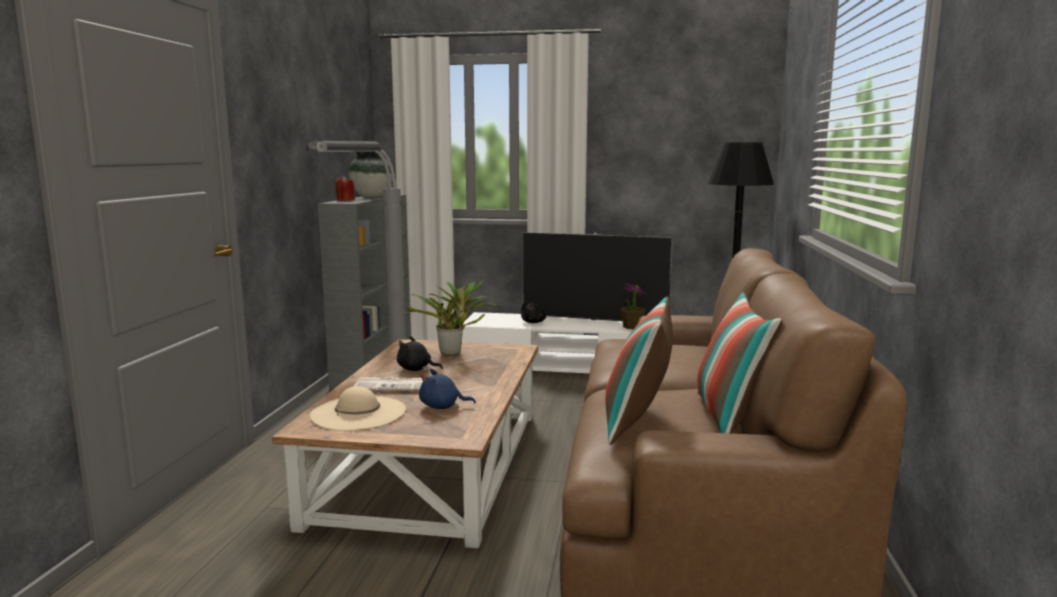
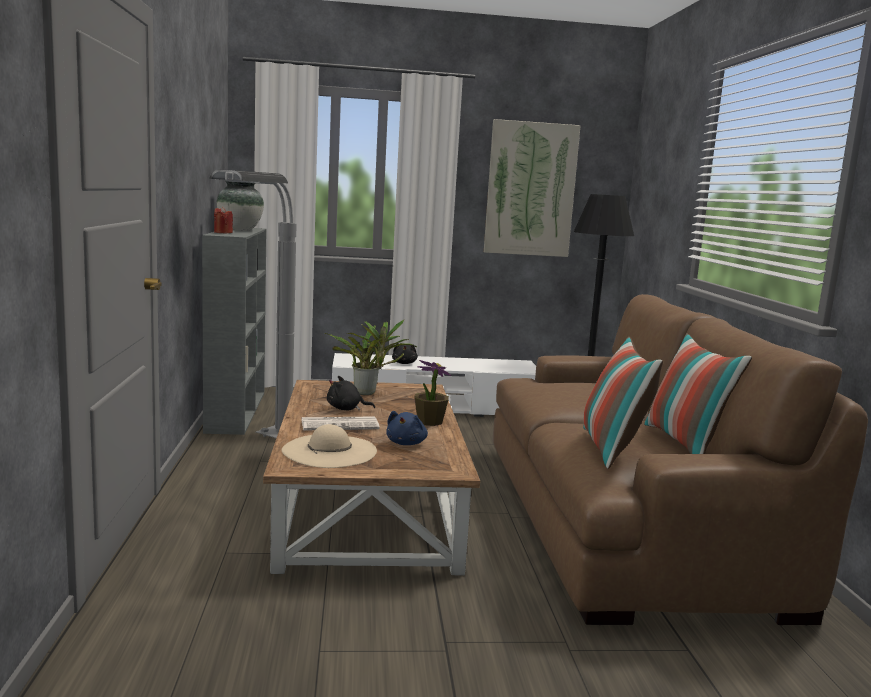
camera: 15 degrees left, 0 degrees up
blue plush toy [419,369,476,409] -> blue plush toy turned 60 degrees counterclockwise [386,411,428,445]
television [522,232,673,321] -> none
potted plant [621,283,646,329] -> potted plant moved to [414,360,452,426]
none -> picture [484,119,581,257]

